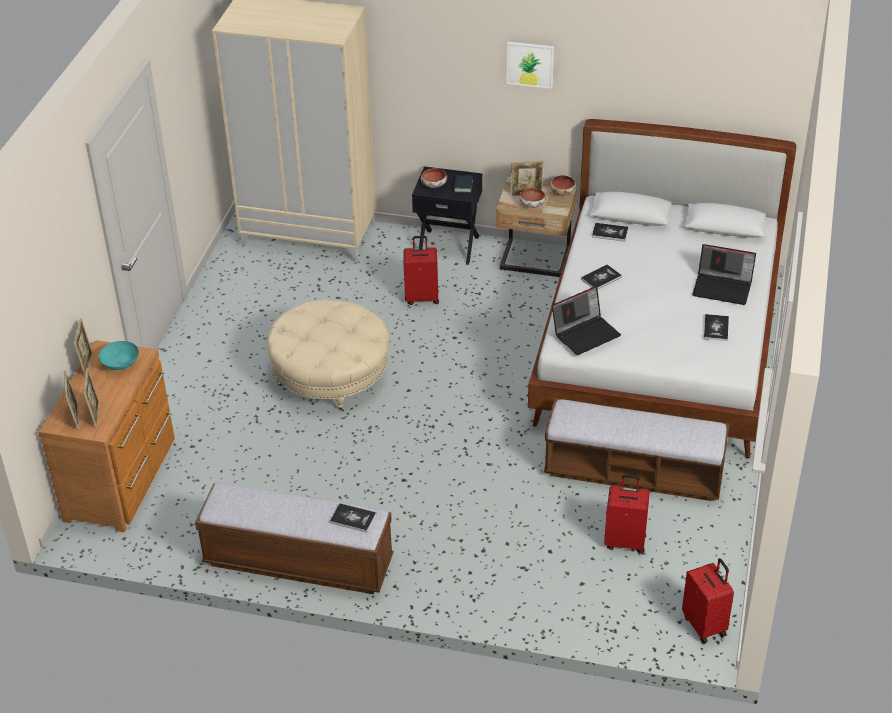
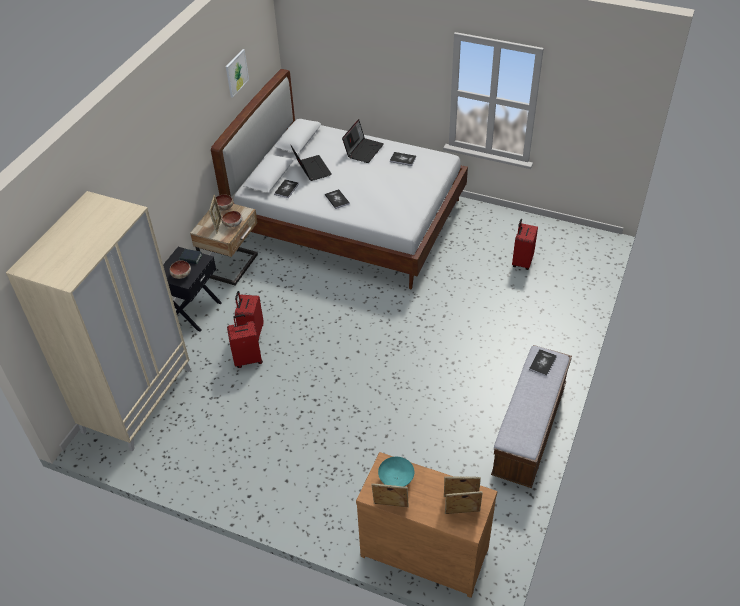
camera: 80 degrees left, 5 degrees up
beige ottoman [267,300,389,411] -> none
picture [507,42,554,89] -> picture moved to [226,49,249,98]
bench [544,398,730,501] -> none
laptop [552,286,621,355] -> laptop moved to [291,145,332,181]
red suitcase [682,558,734,644] -> red suitcase moved to [227,314,263,368]

